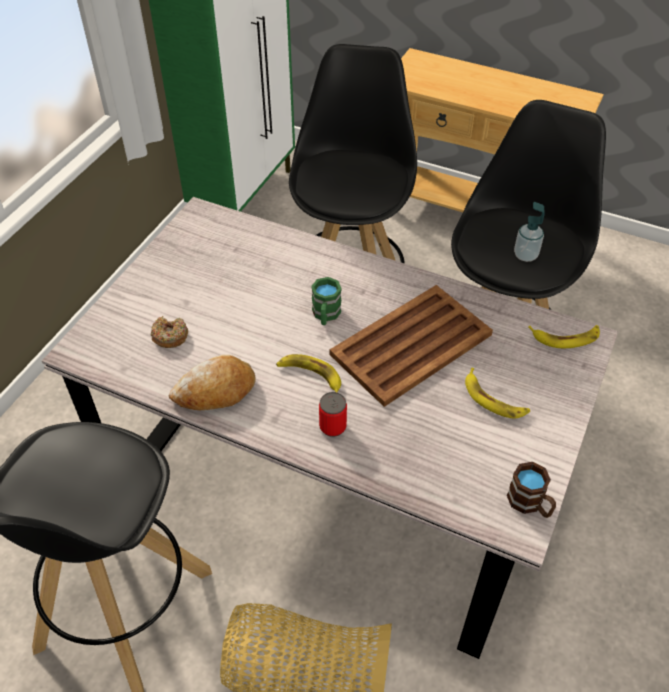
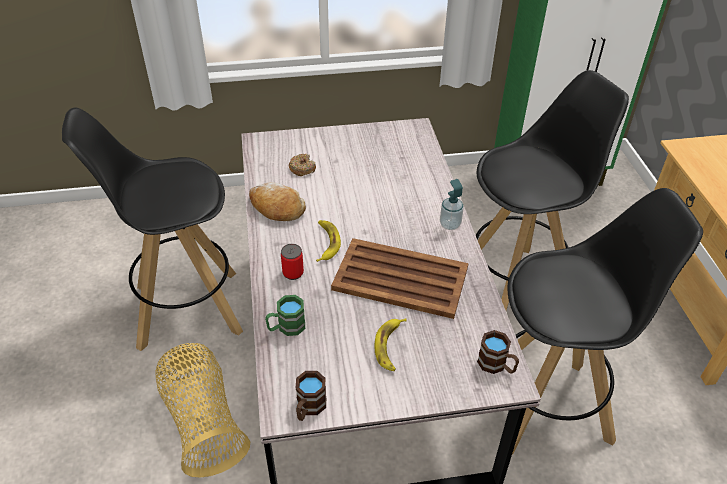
camera: 55 degrees right, 5 degrees down
green mug [311,277,342,325] -> green mug moved to [265,295,305,336]
soap dispenser [514,202,545,262] -> soap dispenser moved to [440,179,464,230]
banana [528,325,600,348] -> brown mug [477,330,519,374]

